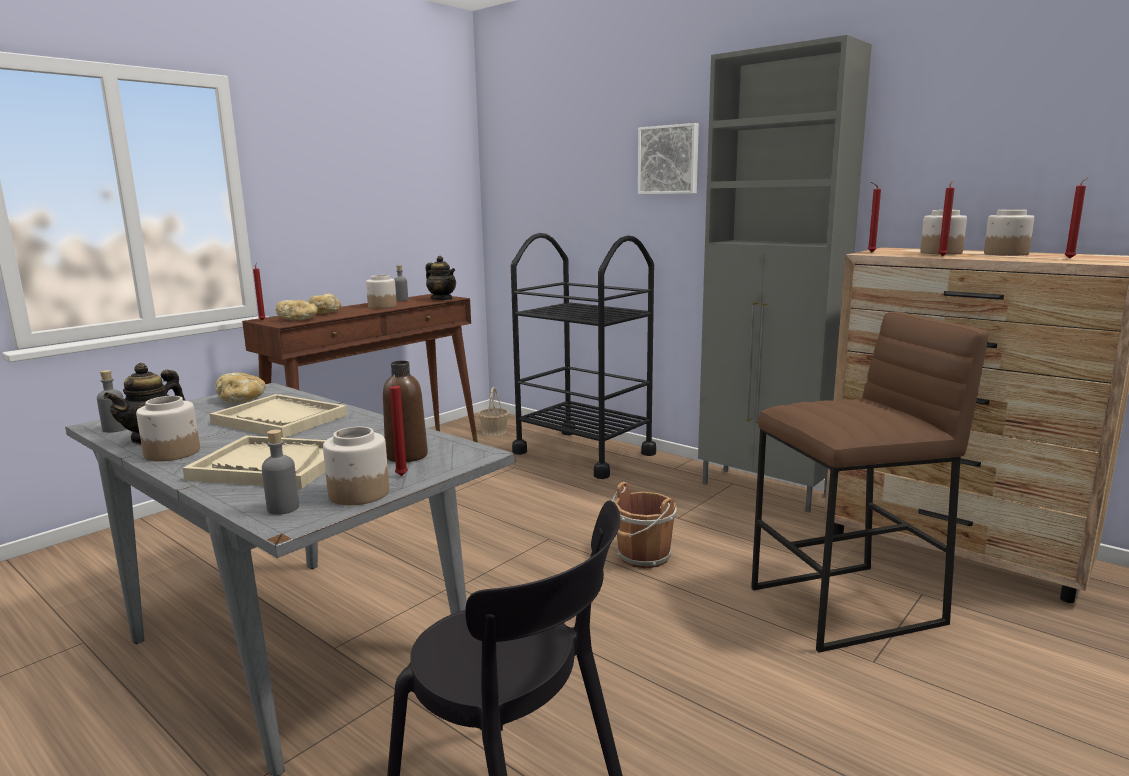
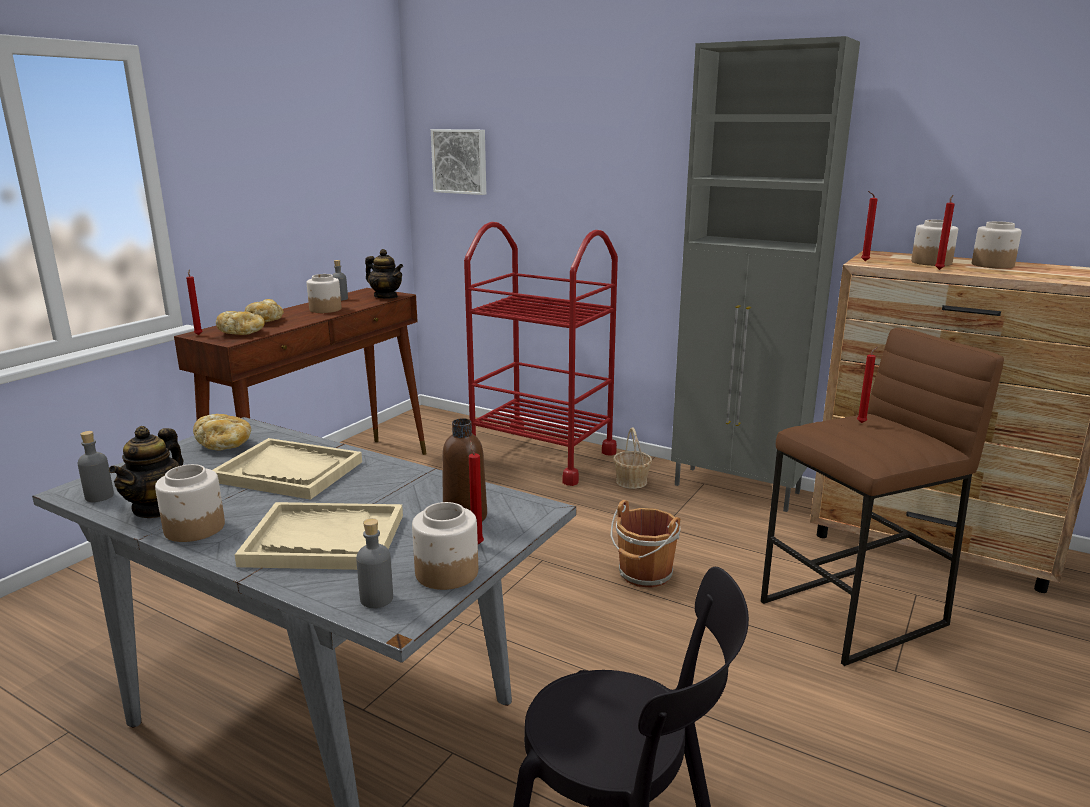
camera: 10 degrees left, 5 degrees up
basket [478,387,509,436] -> basket moved to [613,427,652,489]
black cart [511,233,656,479] -> red cart [464,222,618,486]
picture [638,123,699,194] -> picture moved to [431,129,486,195]
red candle [1065,178,1087,259] -> red candle moved to [857,347,878,423]

